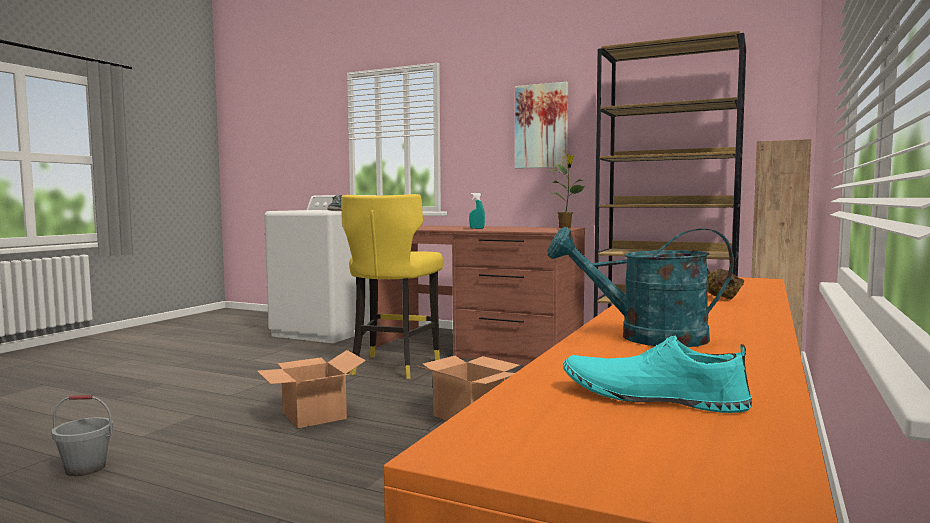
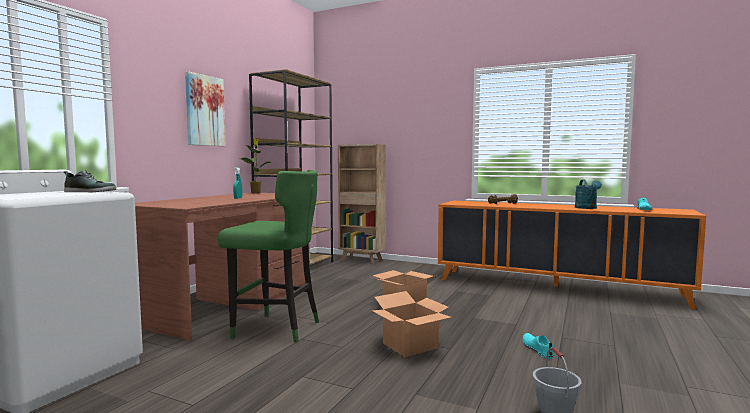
camera: 90 degrees left, 0 degrees up
yellow stool [341,194,443,379] -> green stool [218,170,319,342]
none -> turquoise shoe [523,333,554,359]

